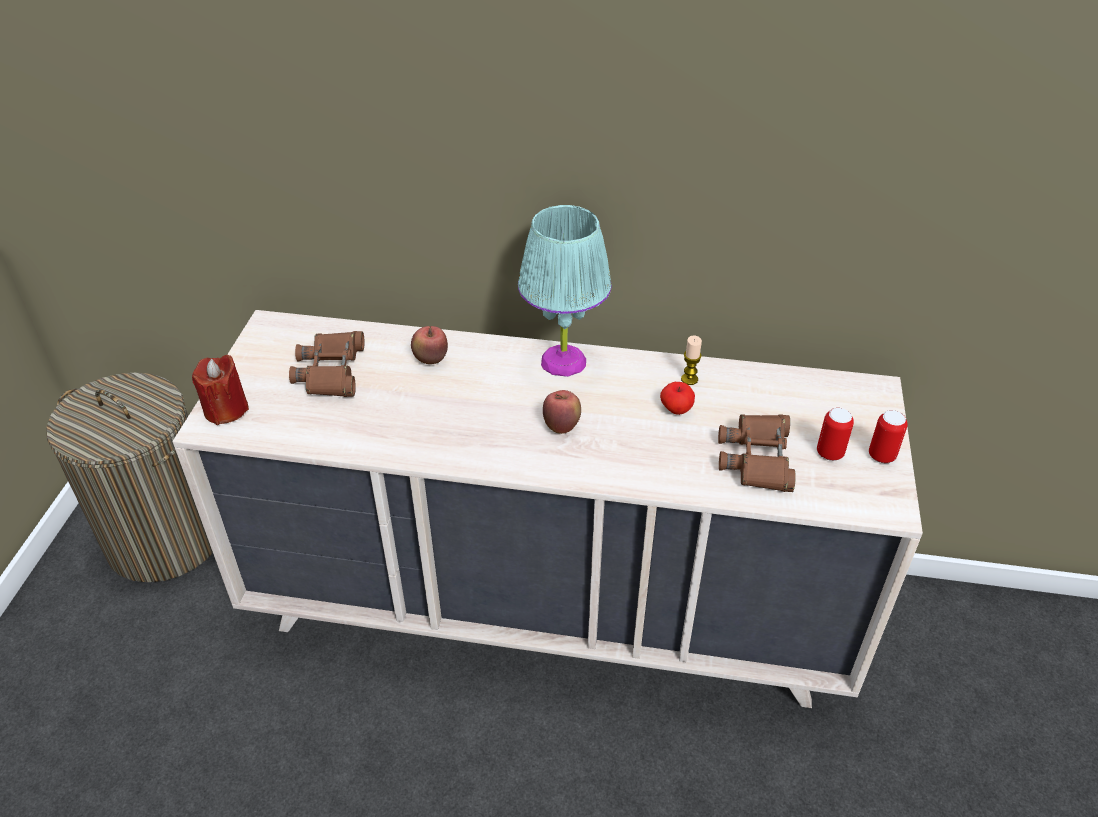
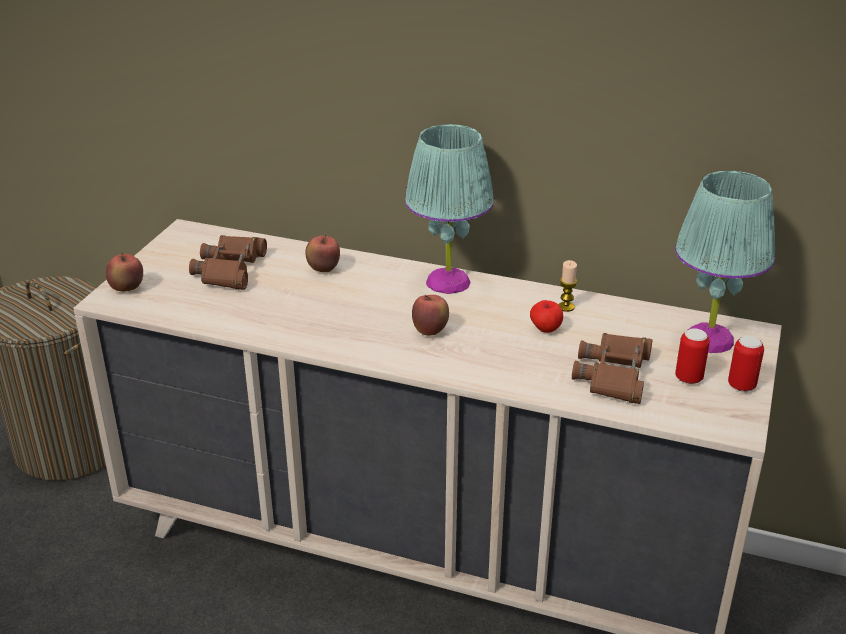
camera: 10 degrees right, 10 degrees down
red candle [192,355,249,425] -> apple [106,252,143,292]
none -> turquoise table lamp [675,171,775,353]

